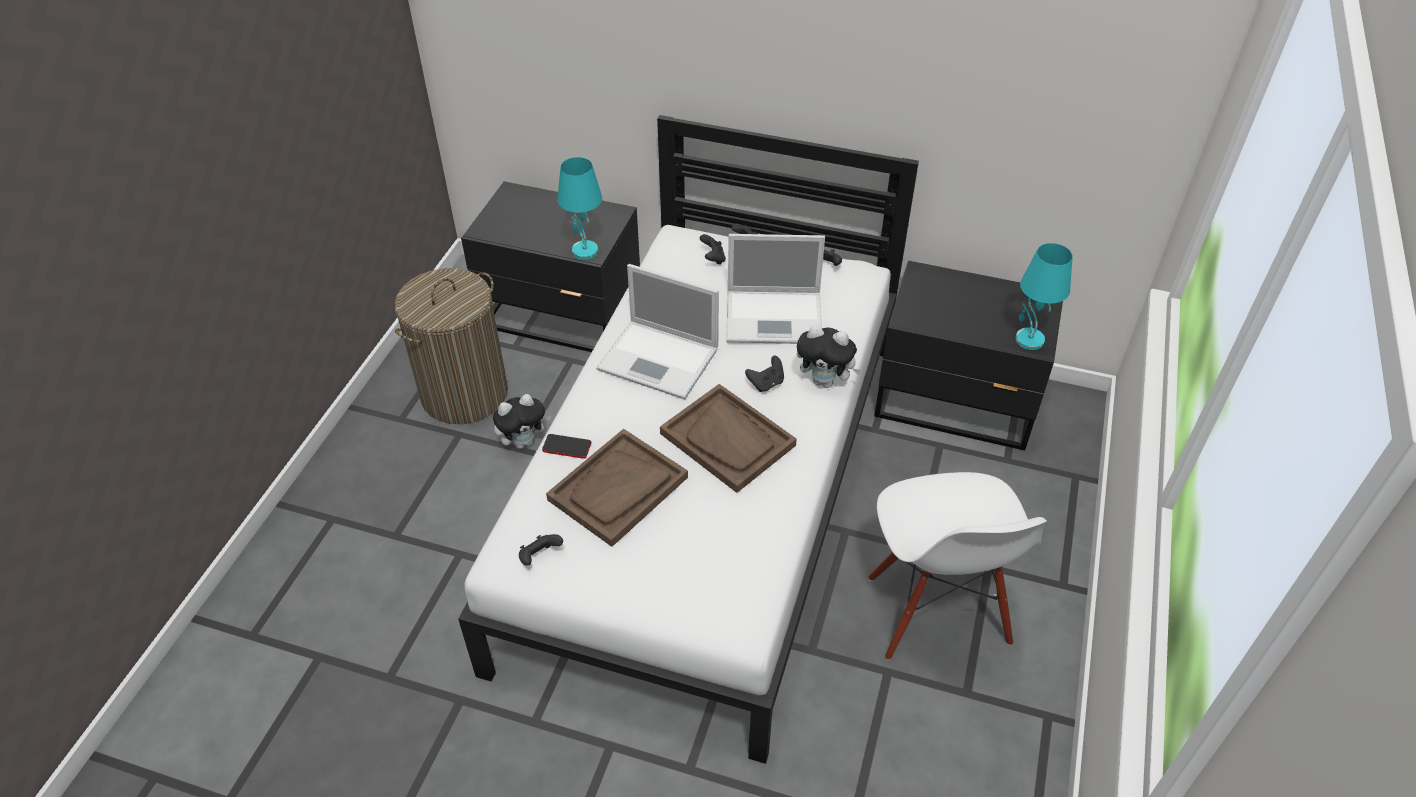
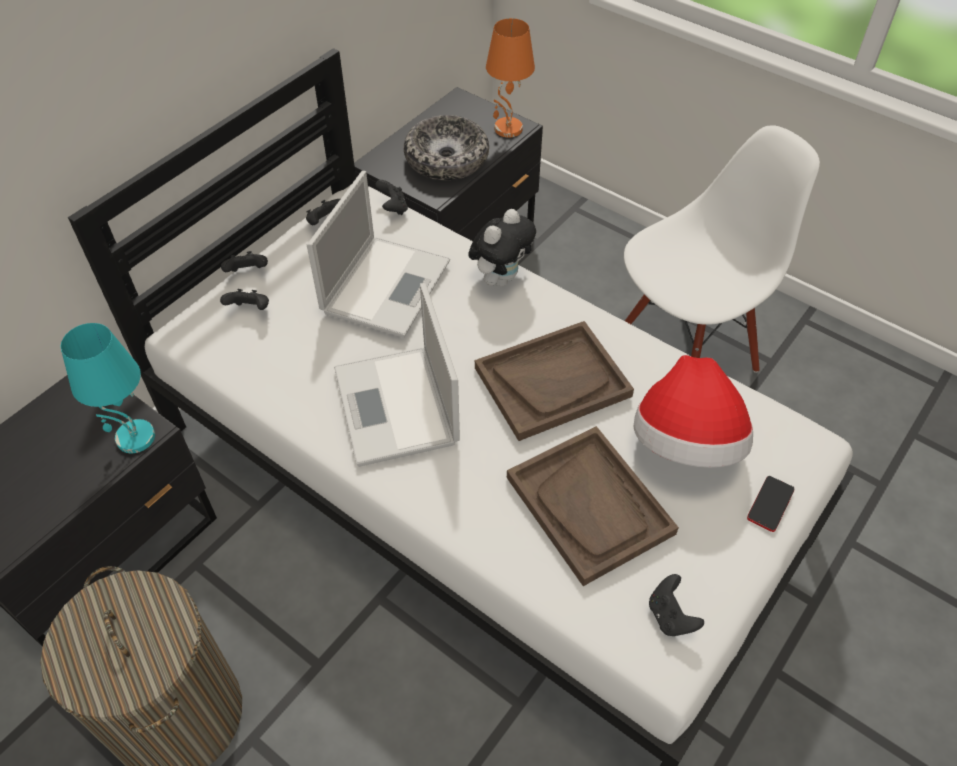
camera: 70 degrees left, 5 degrees up
plush toy [493,394,551,449] -> none
phone [542,434,592,459] -> phone moved to [747,476,794,532]
laptop [596,264,719,399] -> laptop turned 120 degrees clockwise [334,283,460,467]
black game controller [745,356,784,392] -> black game controller moved to [375,180,408,215]
white chair [868,472,1047,660] -> white chair turned 45 degrees counterclockwise [624,125,820,373]
turquoise table lamp [1015,243,1073,350] -> orange table lamp [486,18,535,138]
none -> bowl [404,115,489,180]
none -> hat [633,355,753,468]

